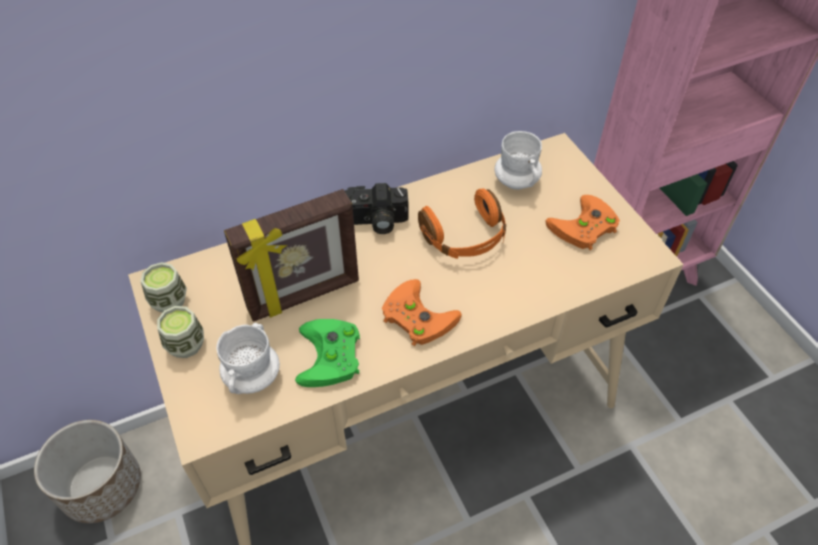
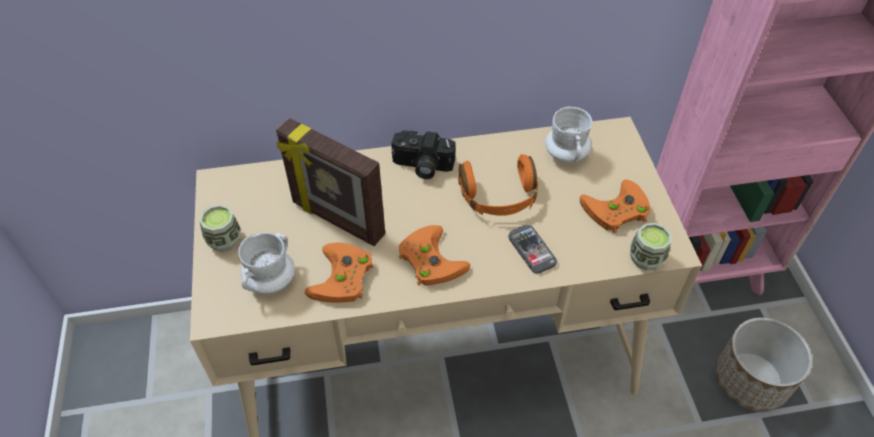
camera: 15 degrees right, 0 degrees up
planter [34,420,141,523] -> planter moved to [716,317,812,412]
cup [141,262,187,313] -> cup moved to [630,223,671,270]
picture frame [224,189,359,322] -> picture frame turned 45 degrees clockwise [276,118,385,246]
green game controller [295,319,360,387] -> orange game controller [305,243,373,303]
none -> phone [508,225,557,274]

